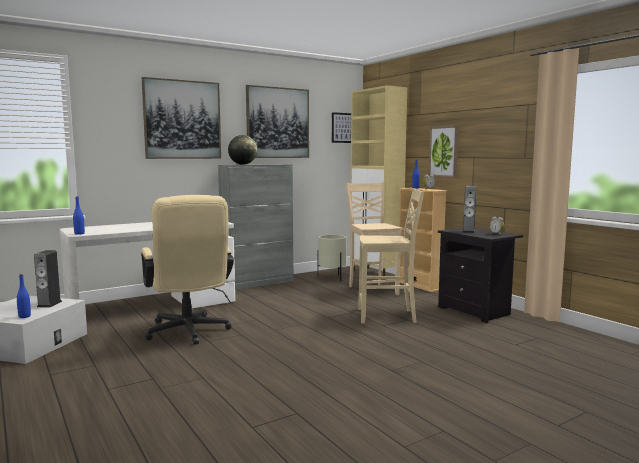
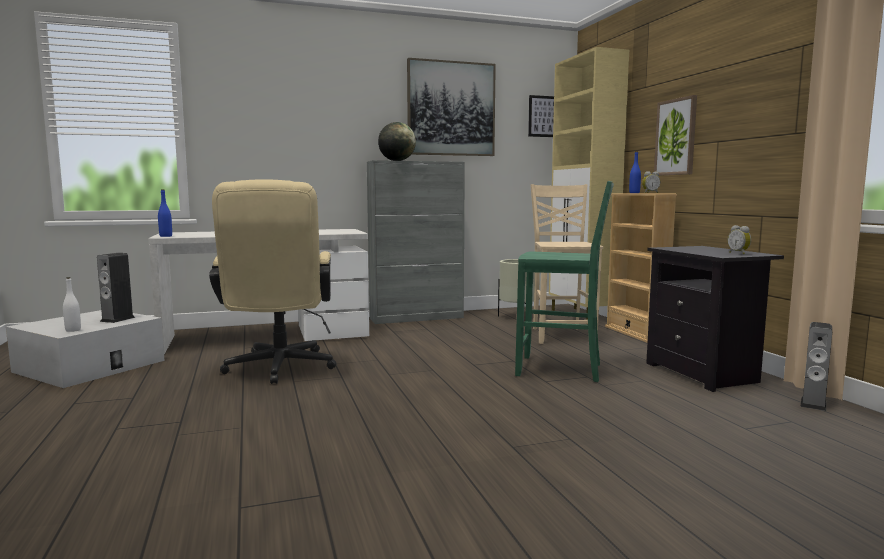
camera: 15 degrees right, 0 degrees up
blue bottle [17,274,31,318] -> white bottle [63,277,81,332]
picture [142,77,221,159] -> none
beige chair [358,188,424,323] -> green chair [515,181,614,382]
speaker [462,186,477,233] -> speaker moved to [800,322,832,411]

